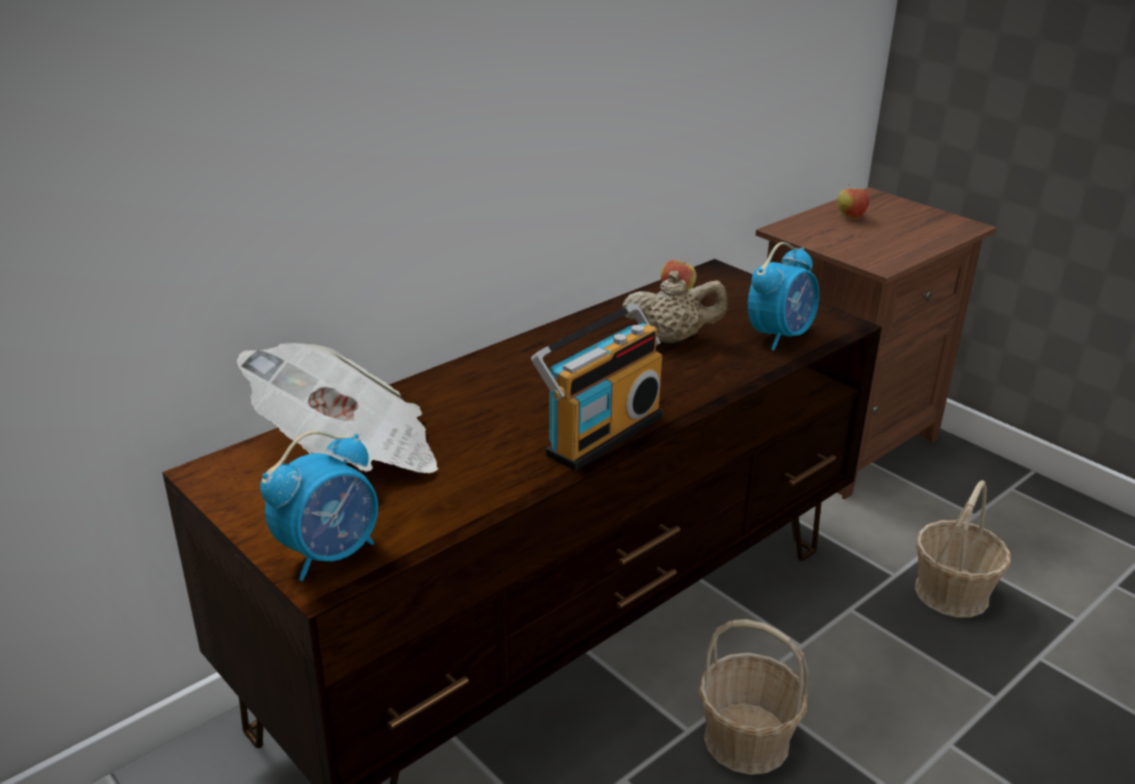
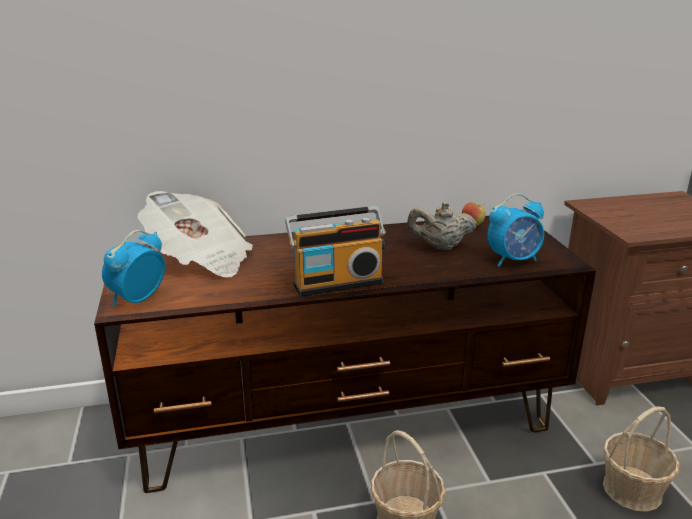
camera: 30 degrees right, 5 degrees down
alarm clock [260,431,378,581] -> alarm clock turned 135 degrees clockwise [102,230,165,306]
beige teapot [622,271,728,343] -> beige teapot turned 150 degrees clockwise [407,202,477,250]
apple [837,184,870,219] -> none

